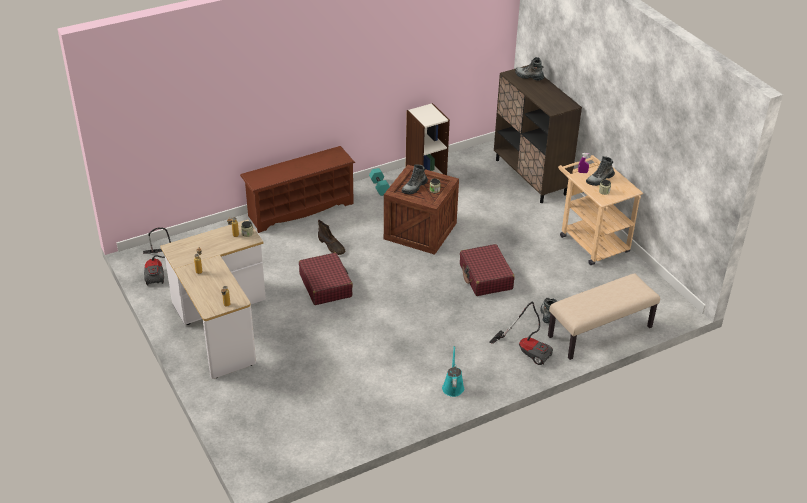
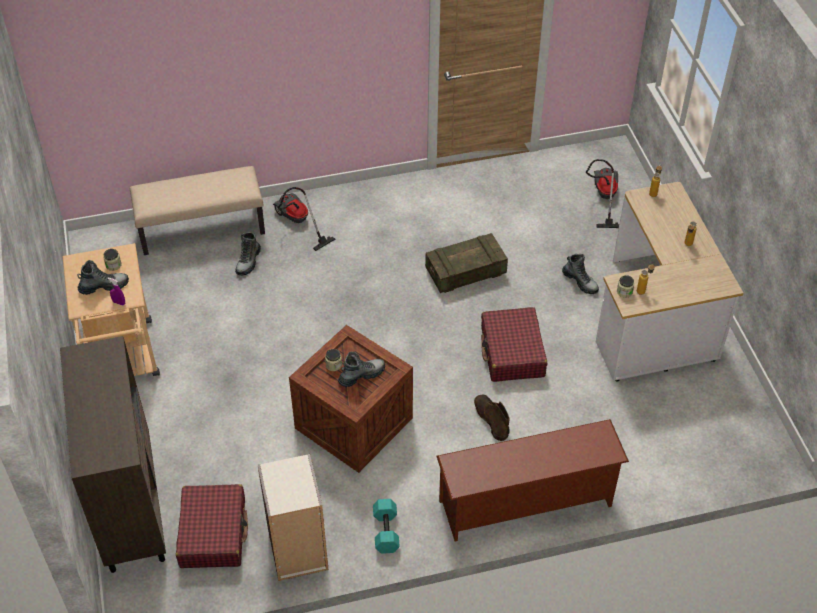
camera: 165 degrees left, 10 degrees up
vacuum cleaner [143,228,171,286] -> vacuum cleaner moved to [586,159,619,228]
turquoise watering can [442,346,464,397] -> none
red suitcase [460,244,515,296] -> red suitcase moved to [176,484,248,568]
boot [515,57,545,80] -> boot moved to [562,254,599,294]
none -> crate [425,233,508,293]

